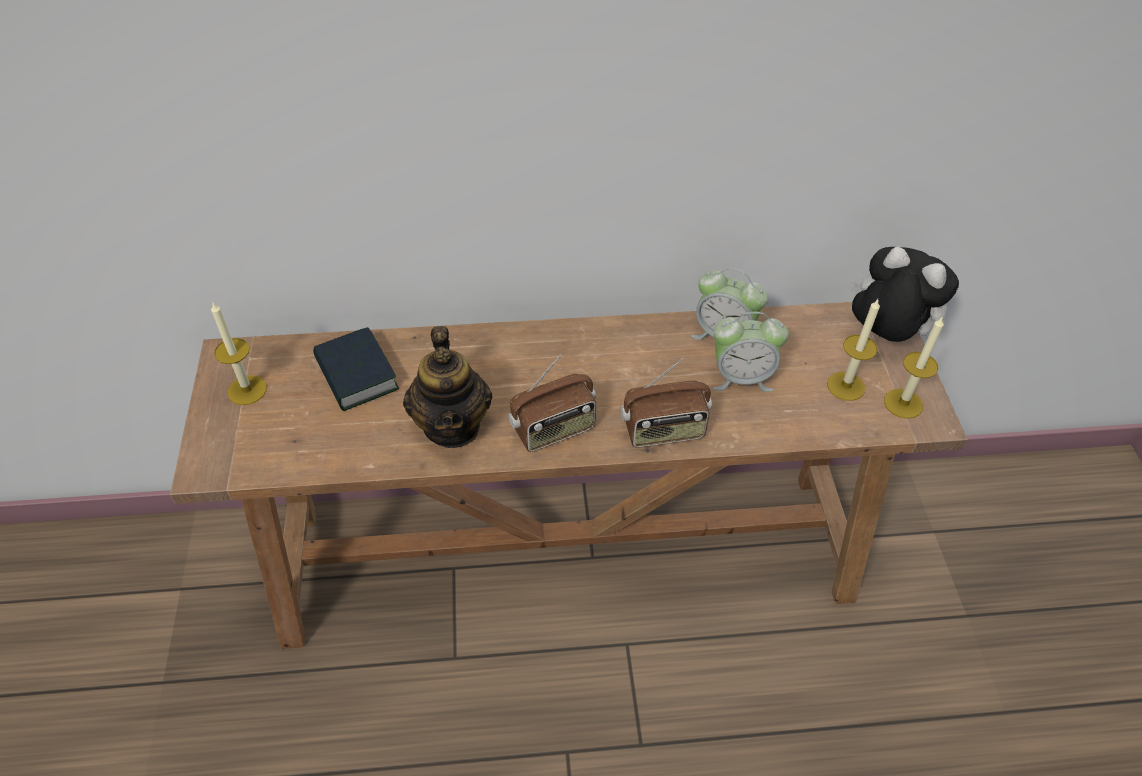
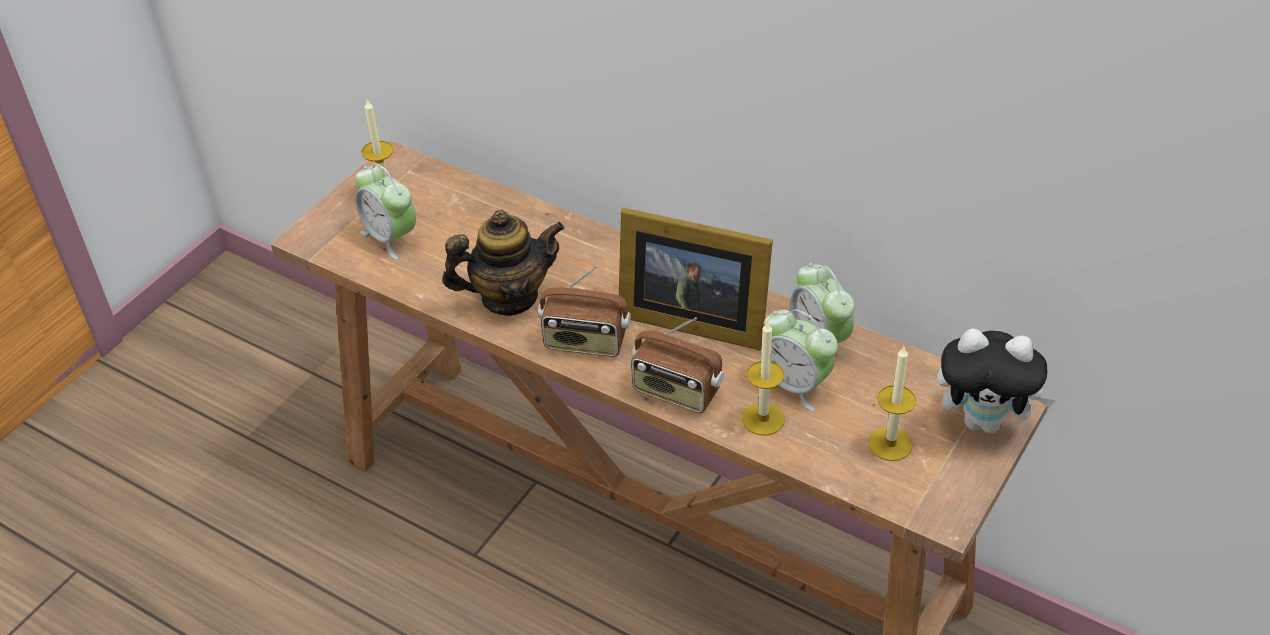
camera: 40 degrees right, 5 degrees down
book [313,327,399,411] -> none
teapot [403,326,492,448] -> teapot turned 135 degrees counterclockwise [442,210,564,316]
plush toy [850,247,959,342] -> plush toy turned 120 degrees clockwise [937,328,1056,434]
candle [884,316,944,419] -> candle moved to [742,321,785,436]
none -> alarm clock [355,164,416,260]
none -> picture frame [619,208,773,350]

